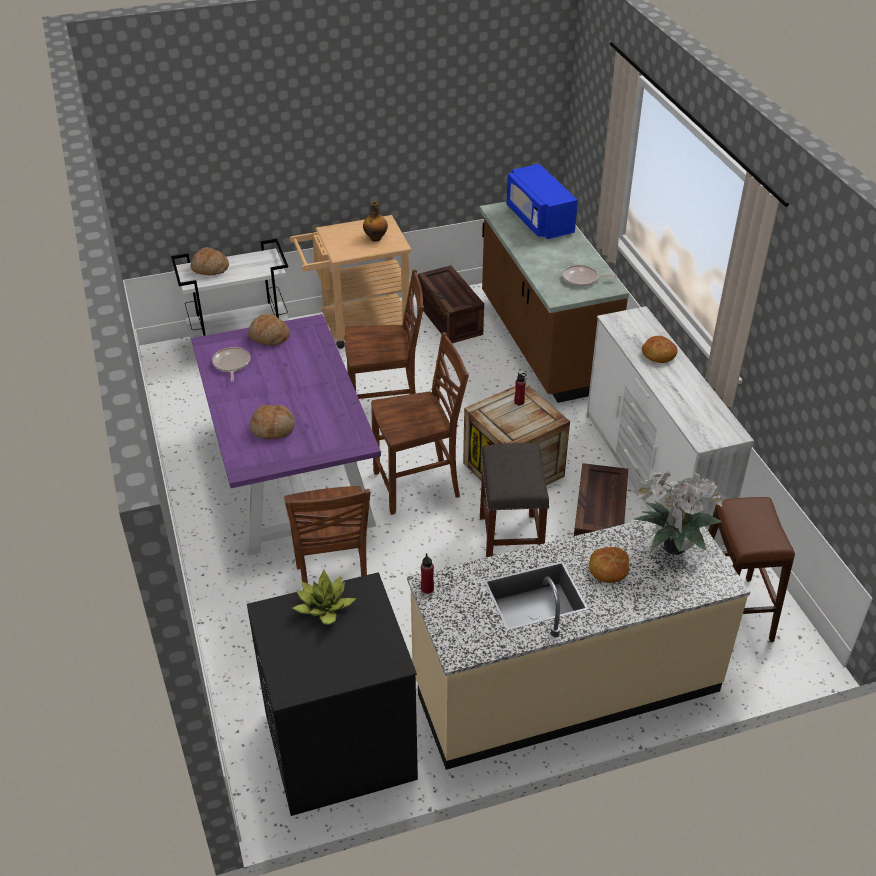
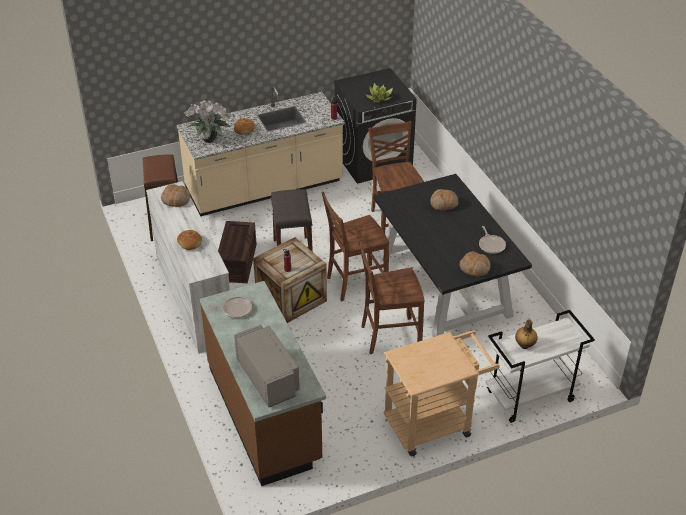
camera: 175 degrees right, 0 degrees up
bread [190,247,229,275] -> bread moved to [161,184,190,207]
purple dining table [191,314,381,556] -> black dining table [373,174,532,337]
bottle [363,201,388,242] -> bottle moved to [515,319,538,349]
crate [418,266,484,343] -> none
blue microwave [507,164,578,239] -> grey microwave [234,324,300,408]

